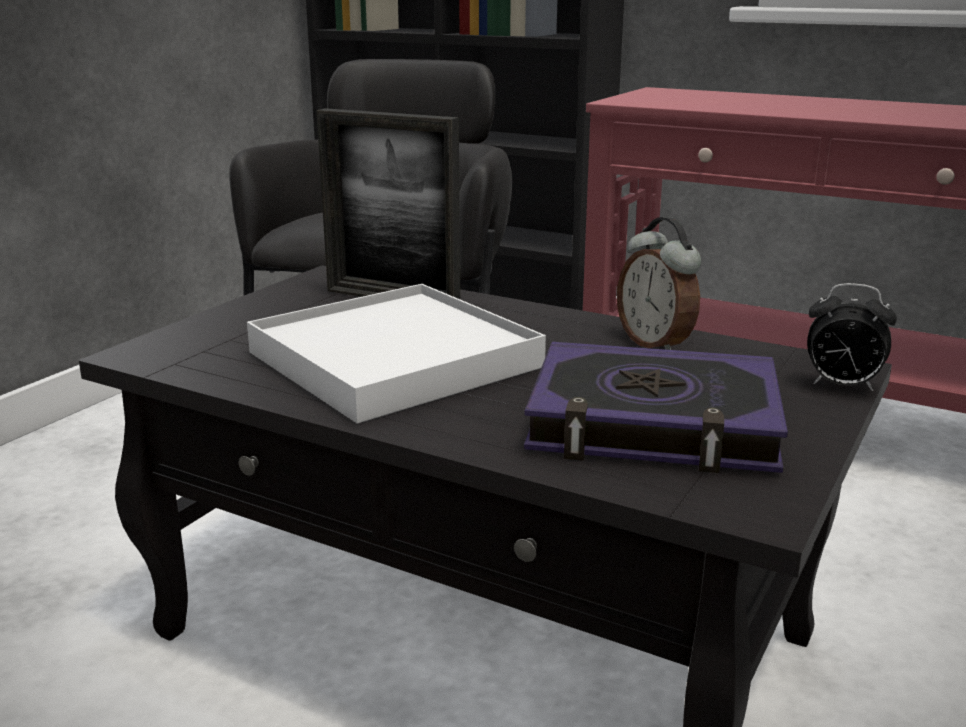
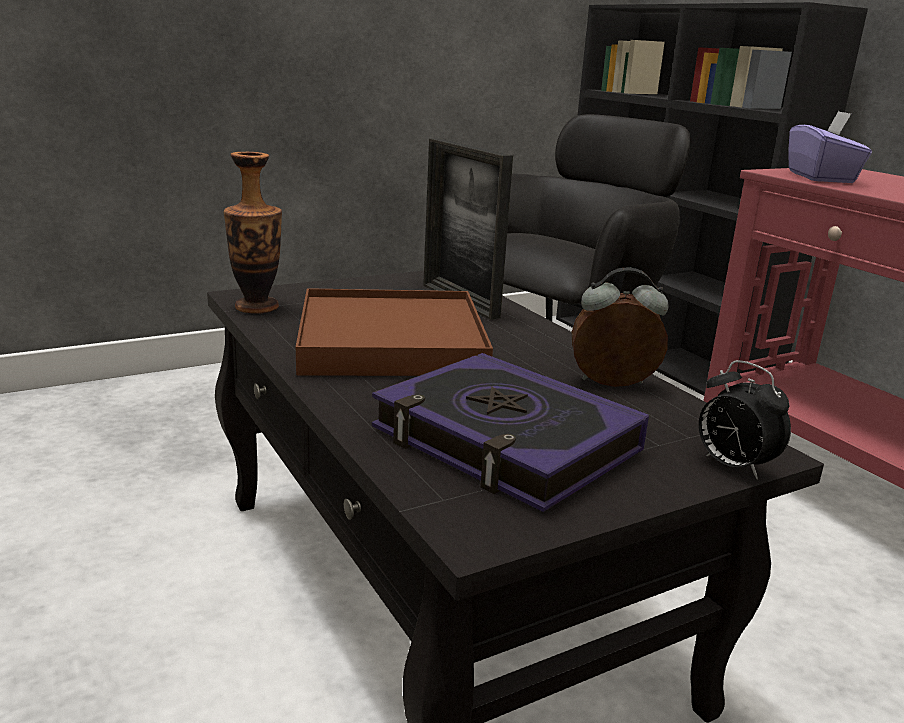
camera: 30 degrees right, 0 degrees up
white tray [247,284,546,423] -> brown tray [296,288,493,376]
alarm clock [617,217,701,350] -> alarm clock turned 90 degrees clockwise [572,267,669,387]
none -> vase [224,152,282,314]
none -> purple tissue box [788,111,872,183]

